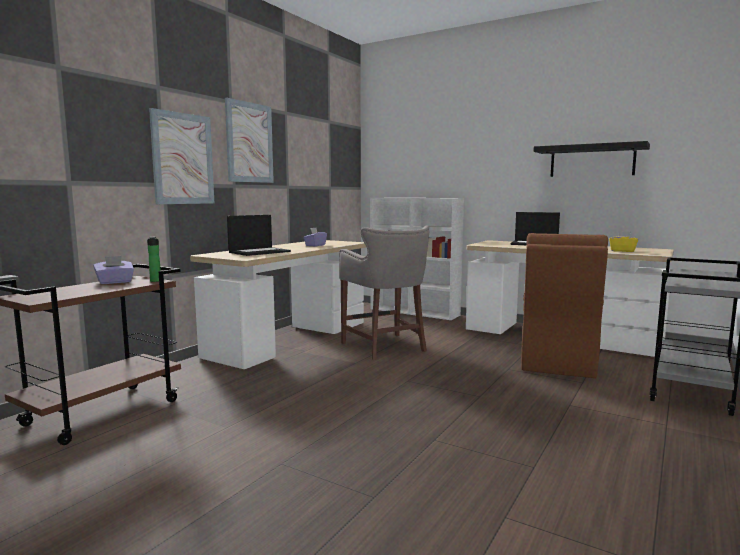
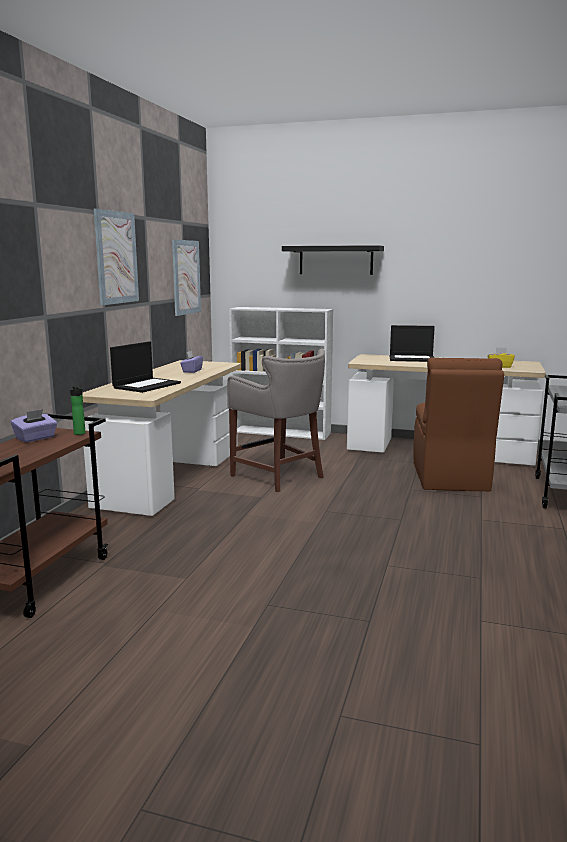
camera: 15 degrees left, 5 degrees up
picture [149,108,214,204] -> picture moved to [172,239,201,316]
black shelf [533,141,650,177] -> black shelf moved to [282,245,384,275]

